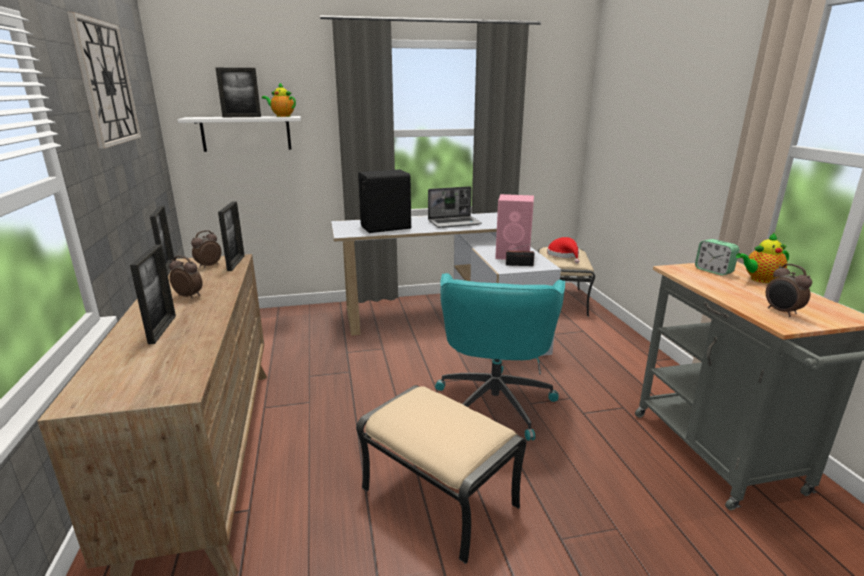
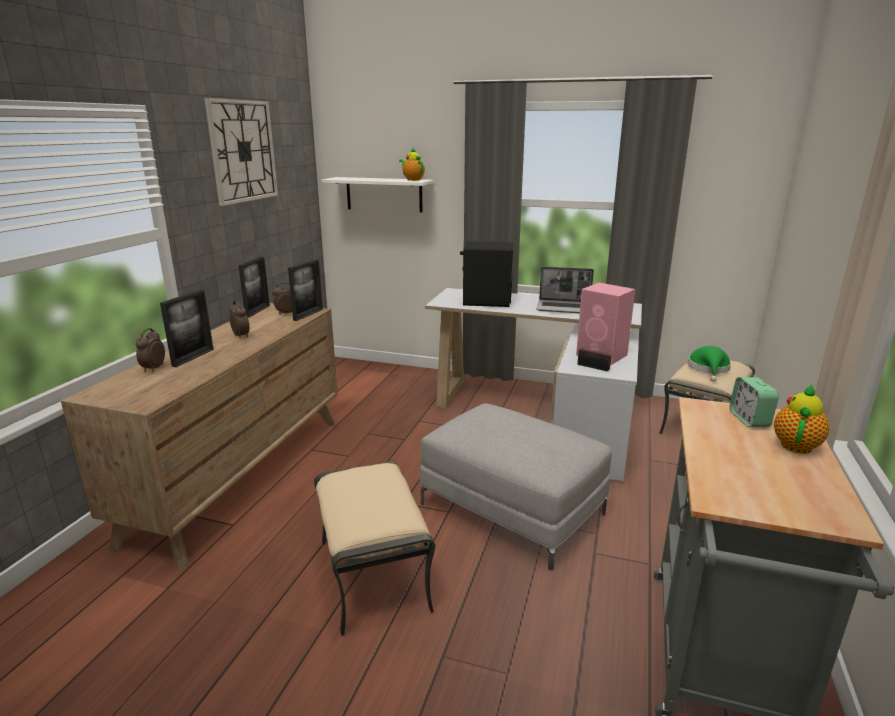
camera: 30 degrees right, 0 degrees up
picture frame [216,68,261,117] -> none
turquoise office chair [435,273,565,441] -> grey ottoman [420,403,612,571]
red hat [547,237,580,264] -> green hat [688,346,731,382]
teapot [736,233,789,283] -> teapot turned 105 degrees clockwise [774,385,829,454]
alarm clock [766,264,812,317] -> alarm clock moved to [136,328,165,372]

